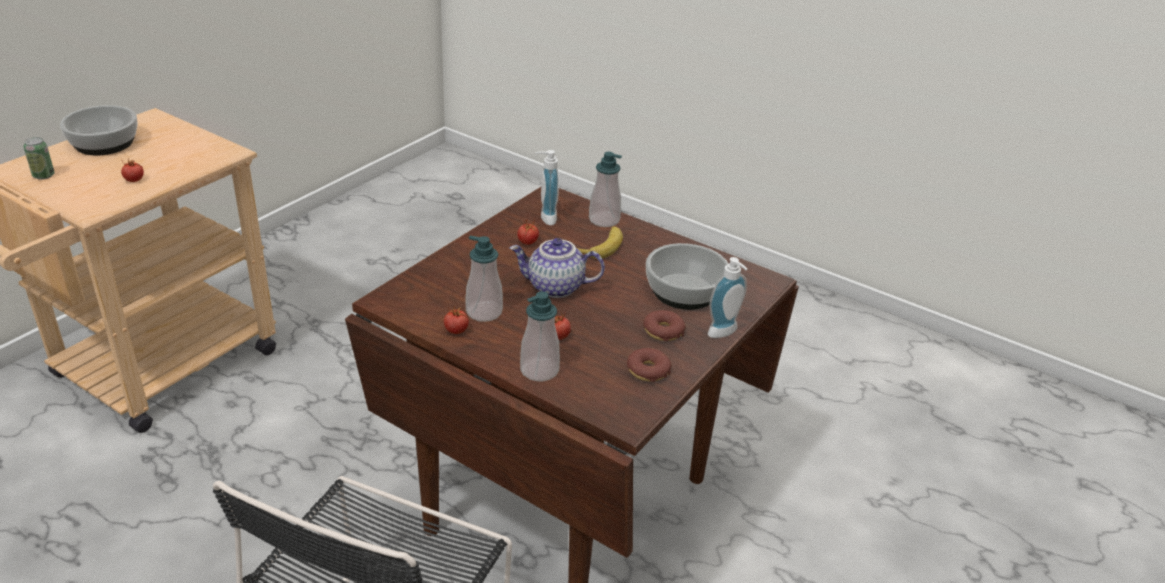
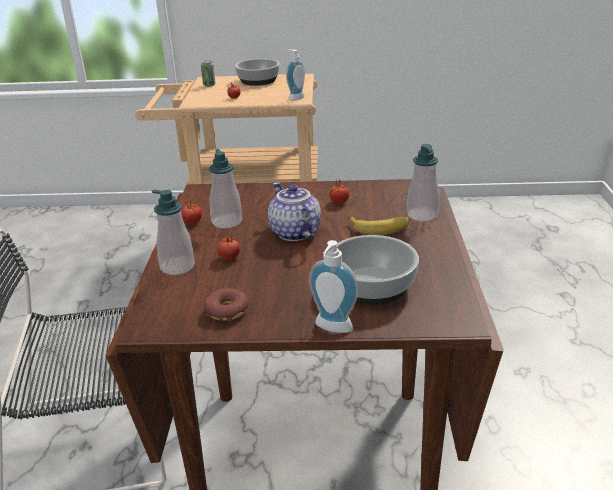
camera: 60 degrees right, 5 degrees down
soap dispenser [535,150,559,225] -> soap dispenser moved to [286,49,305,101]
donut [643,310,686,341] -> none

